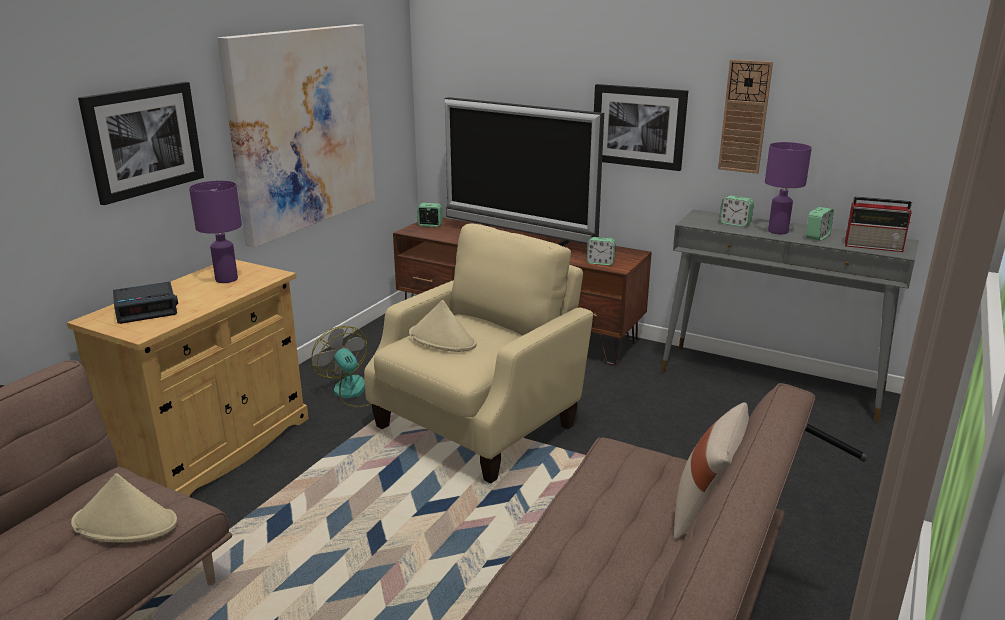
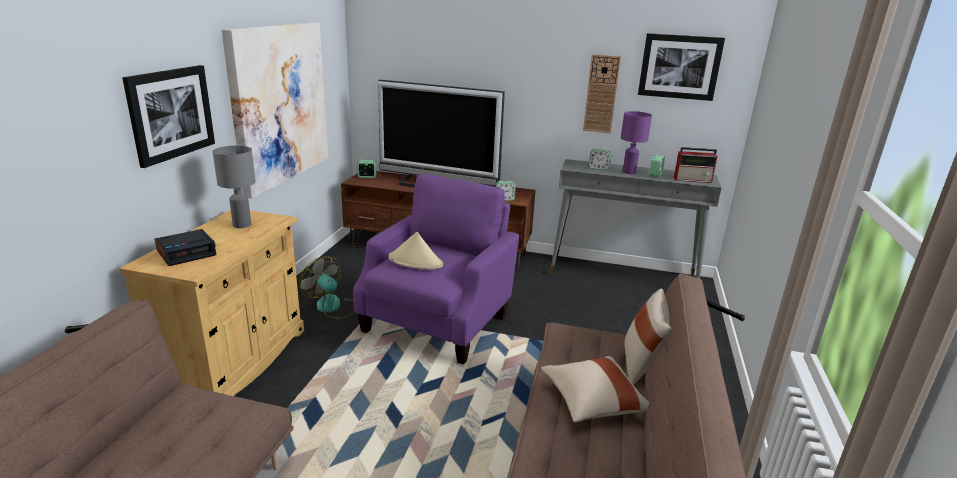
camera: 15 degrees left, 0 degrees up
beige hat [71,473,177,542] -> none
purple table lamp [189,181,242,283] -> grey table lamp [212,145,255,228]
beige armchair [364,223,593,483] -> purple armchair [353,174,519,365]
picture [594,84,688,171] -> picture moved to [638,33,725,101]
none -> beige pillow [541,356,649,422]

